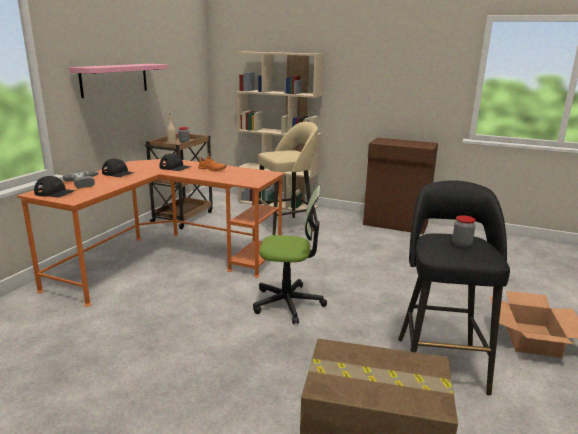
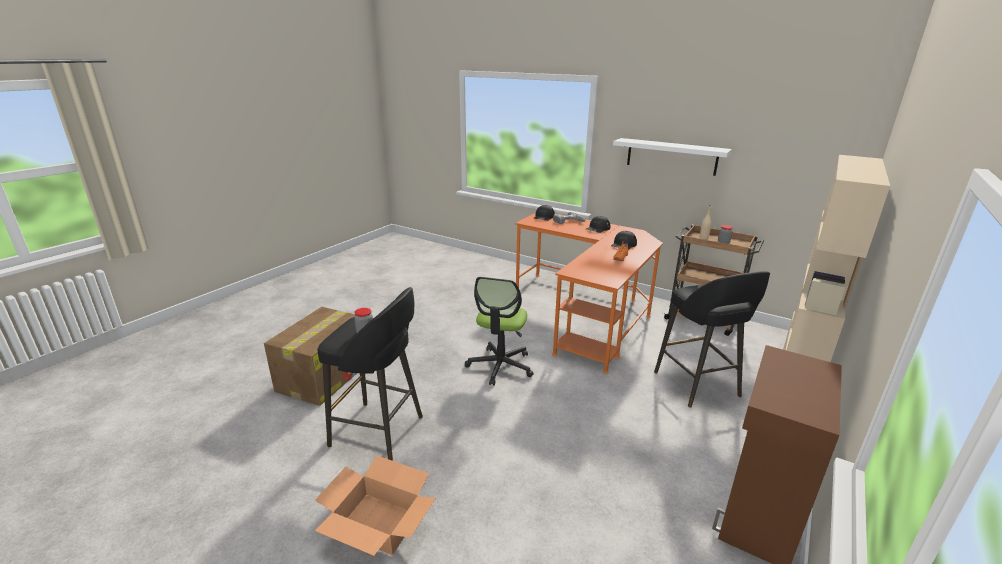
camera: 100 degrees right, 5 degrees up
pink shelf [69,64,168,98] -> white shelf [613,138,732,176]
beige stool [258,122,318,235] -> black stool [654,271,770,408]

